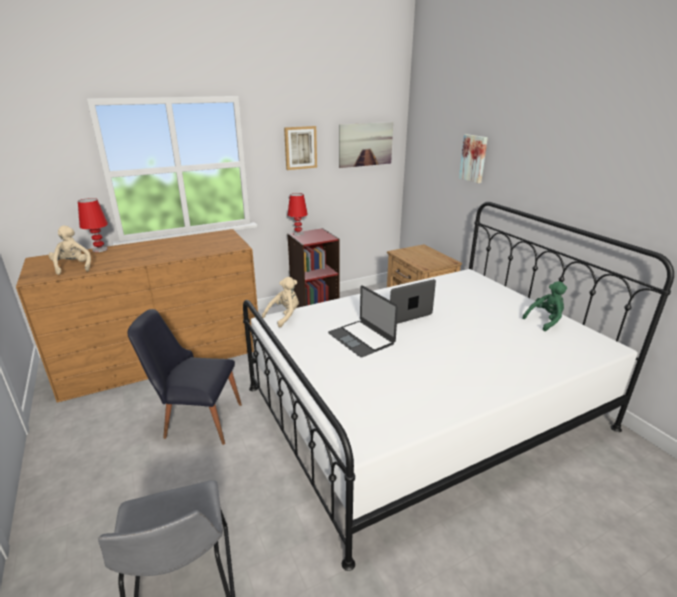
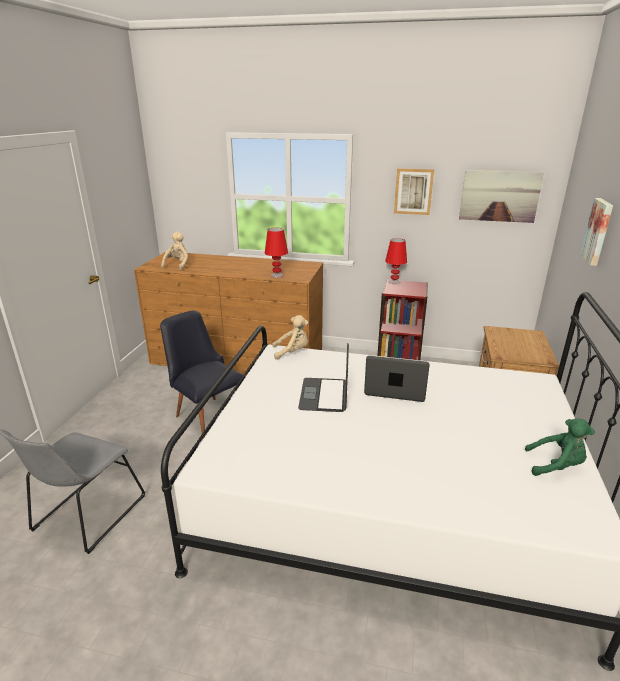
camera: 40 degrees right, 0 degrees up
red table lamp [78,198,108,252] -> red table lamp moved to [265,228,288,278]

